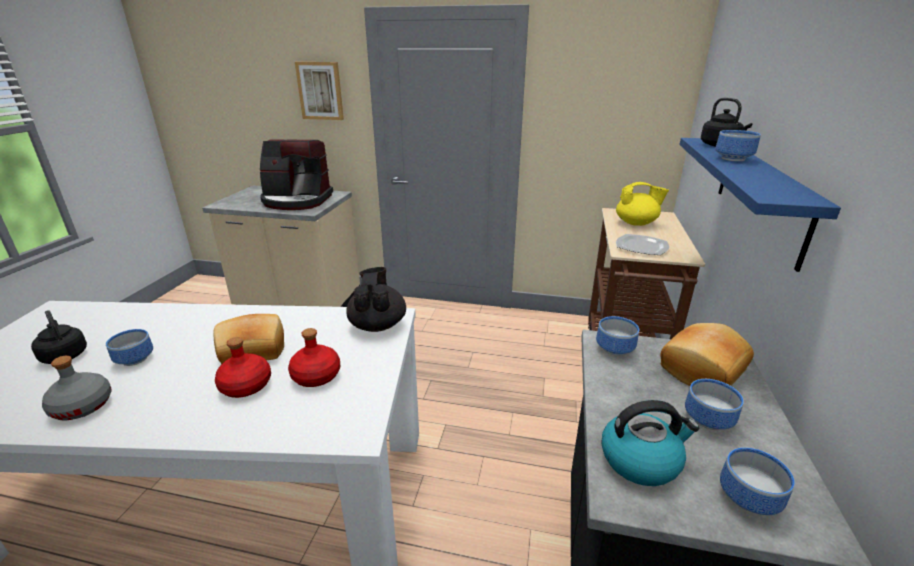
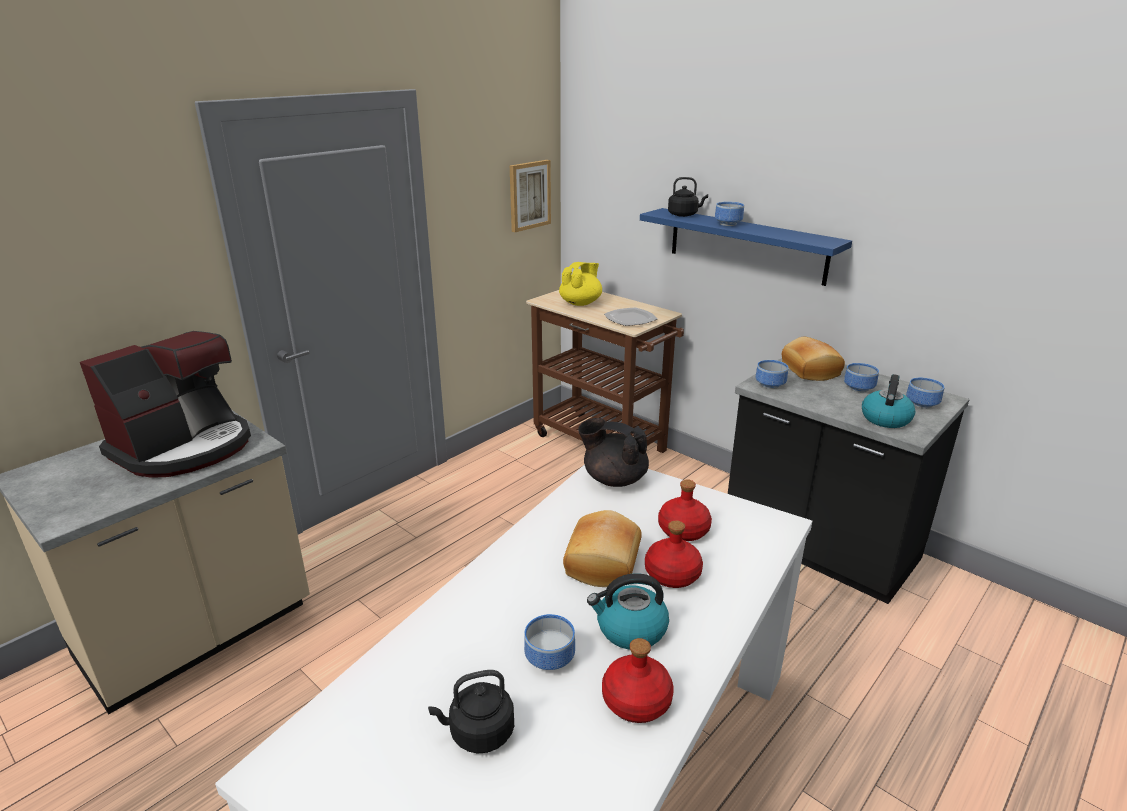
camera: 60 degrees left, 0 degrees up
grey bottle [42,356,111,420] -> red bottle [602,638,674,723]
picture [295,62,344,120] -> picture moved to [510,160,551,232]
none -> kettle [587,573,669,650]

